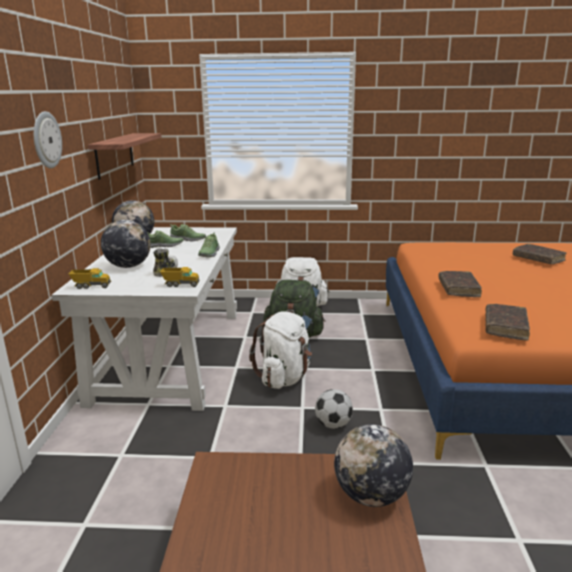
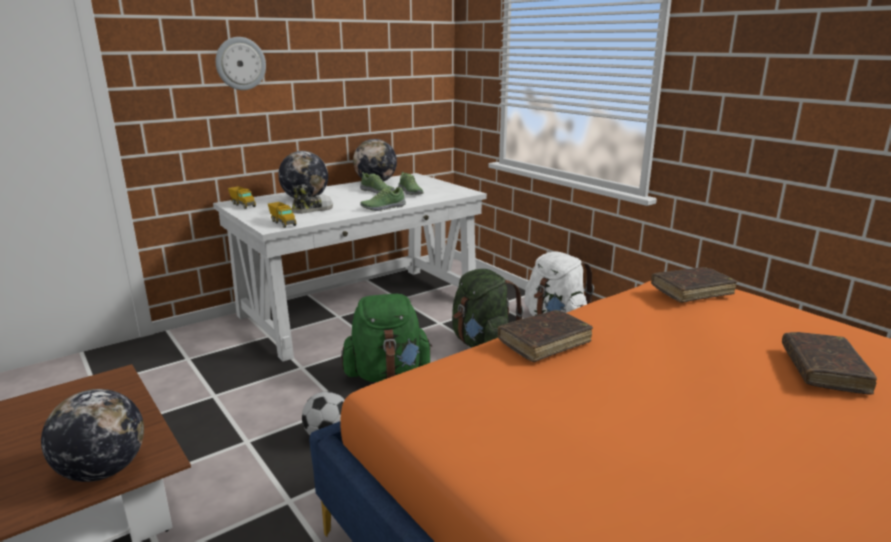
camera: 50 degrees right, 0 degrees up
shelf [88,133,161,180] -> none
white backpack [249,311,312,389] -> green backpack [341,294,432,382]
brown book [485,304,530,341] -> brown book moved to [651,267,737,303]

